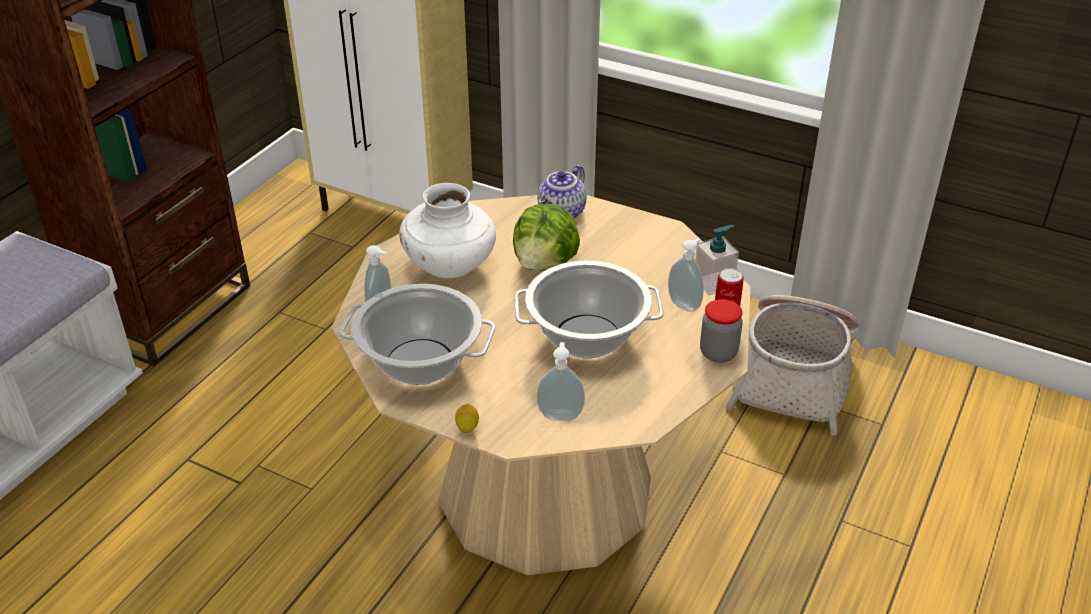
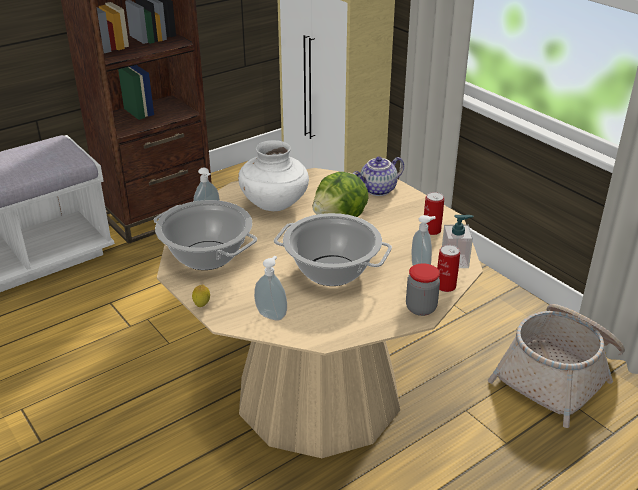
camera: 25 degrees right, 5 degrees down
none -> can [424,192,444,235]

